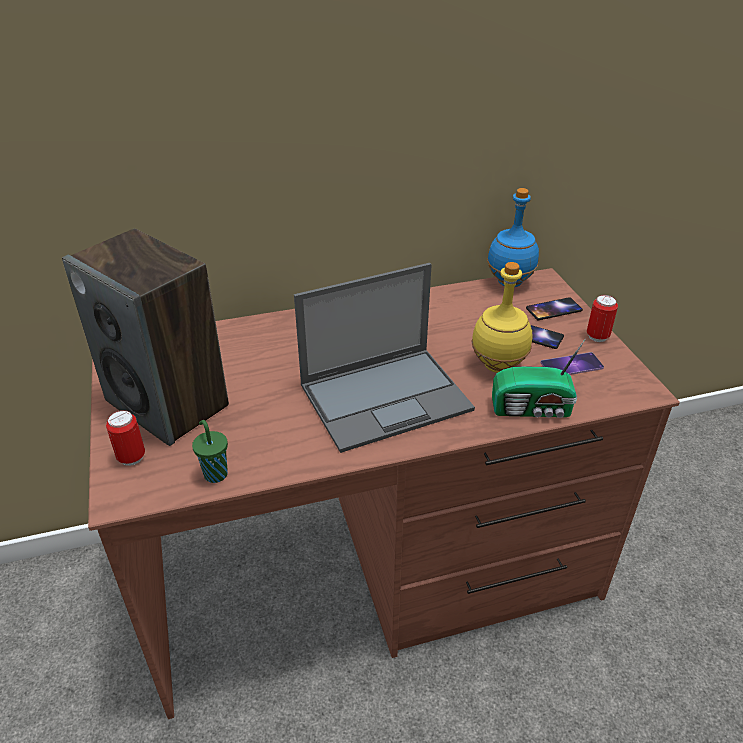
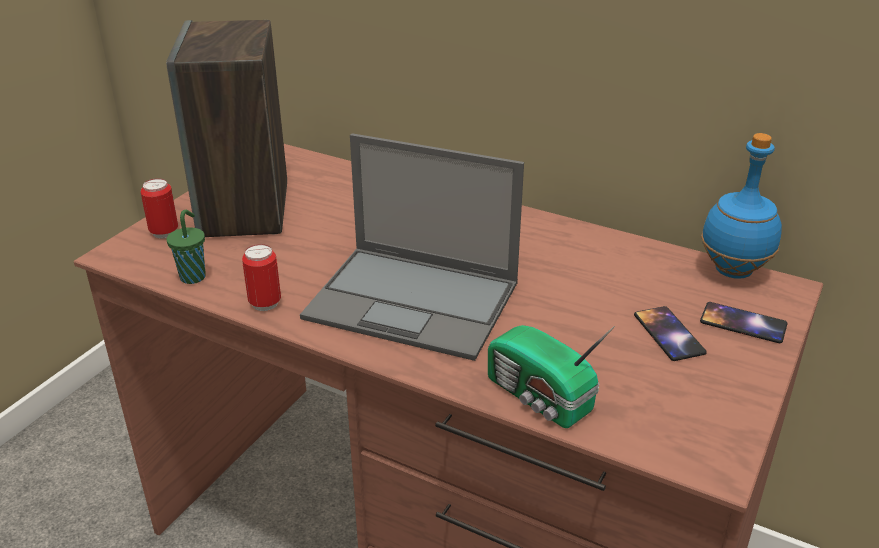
camera: 45 degrees right, 5 degrees down
yellow bottle [471,262,532,373] -> none
phone [540,352,604,375] -> none
can [587,295,618,342] -> can moved to [242,244,281,311]

